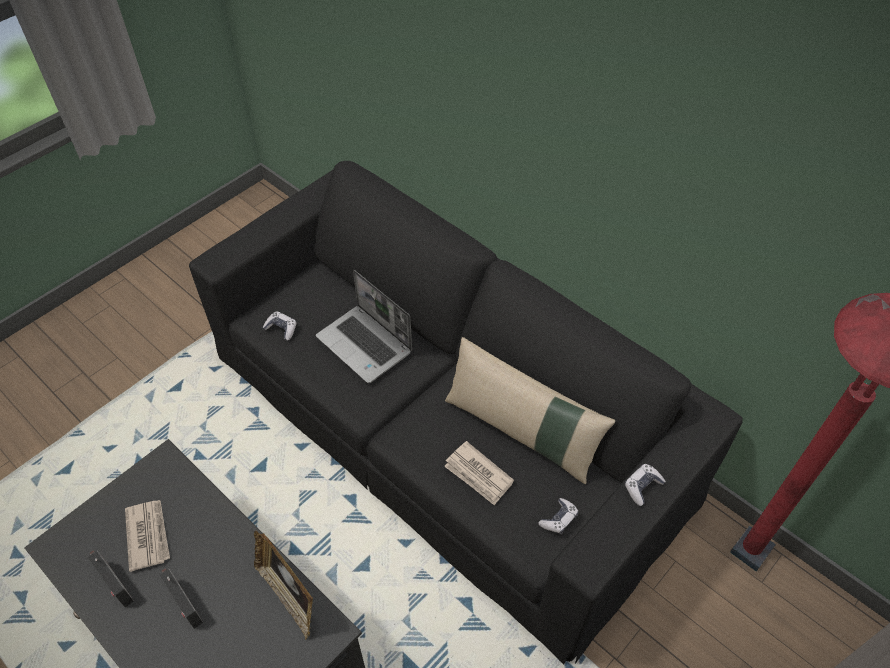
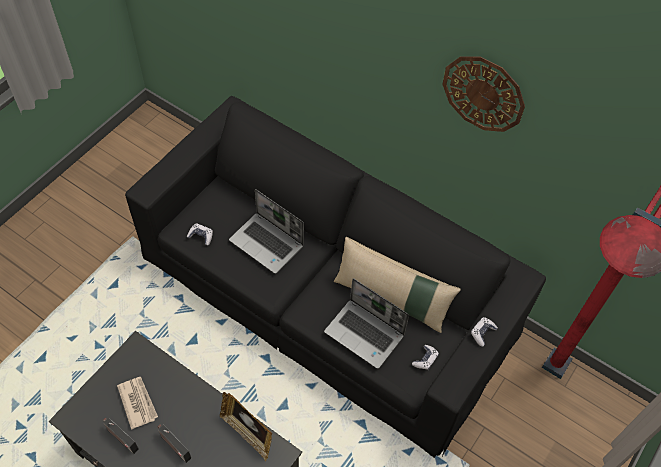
camera: 10 degrees left, 5 degrees up
newspaper [444,441,514,506] -> laptop [324,278,409,369]
none -> wall clock [442,56,525,132]

